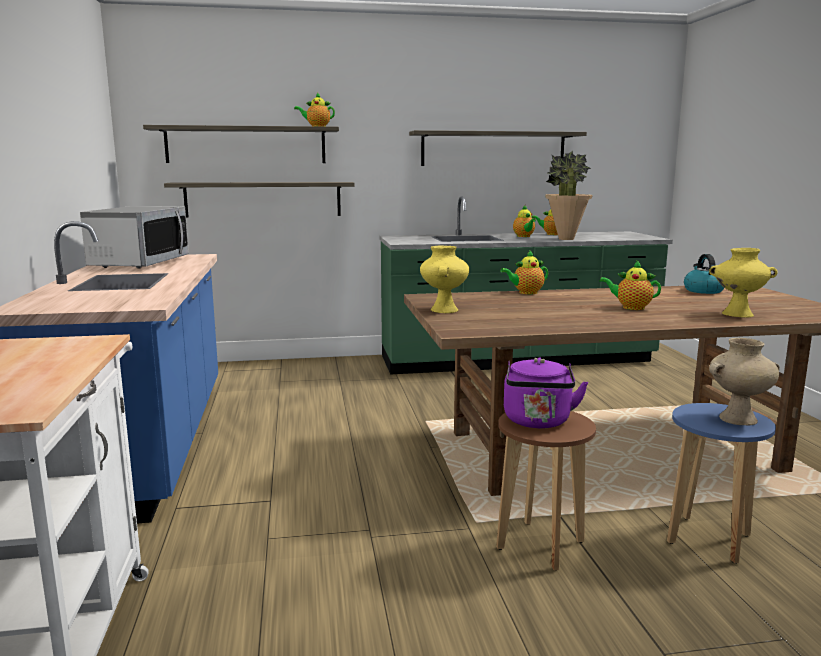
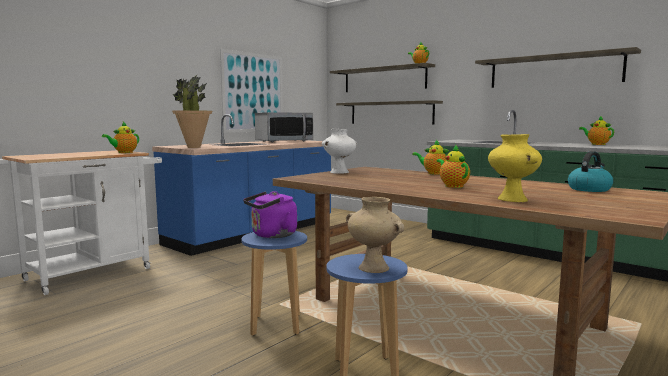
camera: 50 degrees right, 5 degrees down
yellow vase [420,246,469,313] -> white vase [322,129,357,174]
brown stool [496,411,596,571] -> blue stool [241,231,307,336]
teapot [513,205,536,237] -> teapot moved to [102,122,139,153]
potted plant [545,151,593,240] -> potted plant moved to [172,75,212,148]
none -> picture [220,49,283,133]

